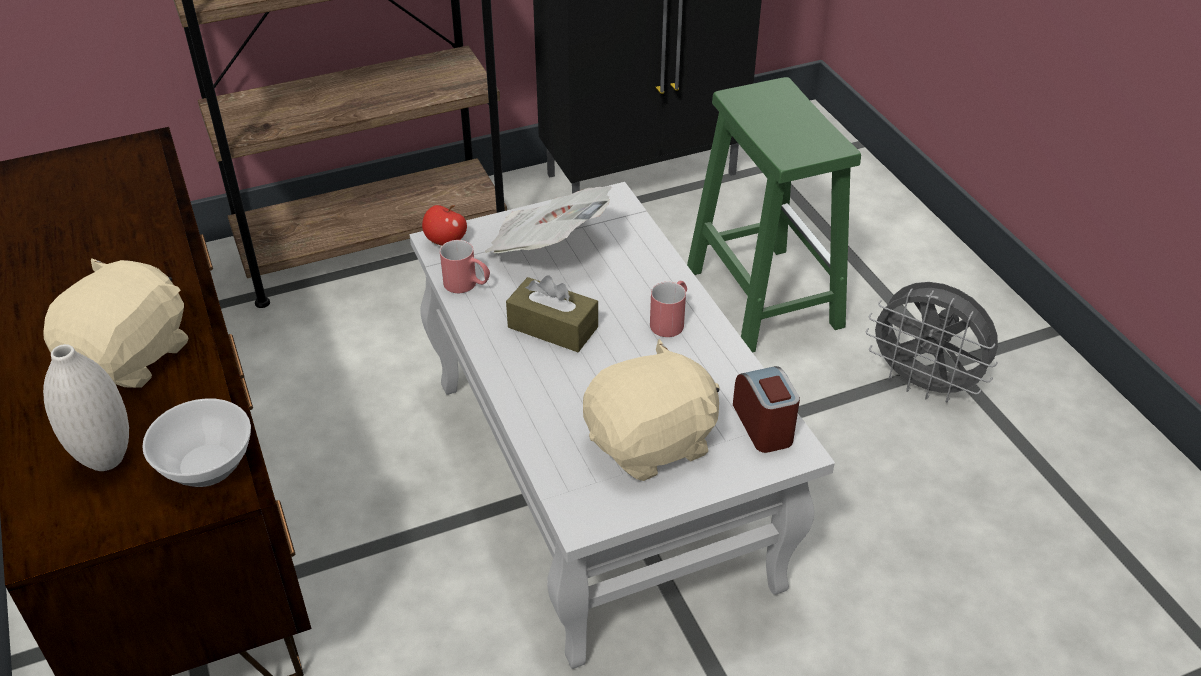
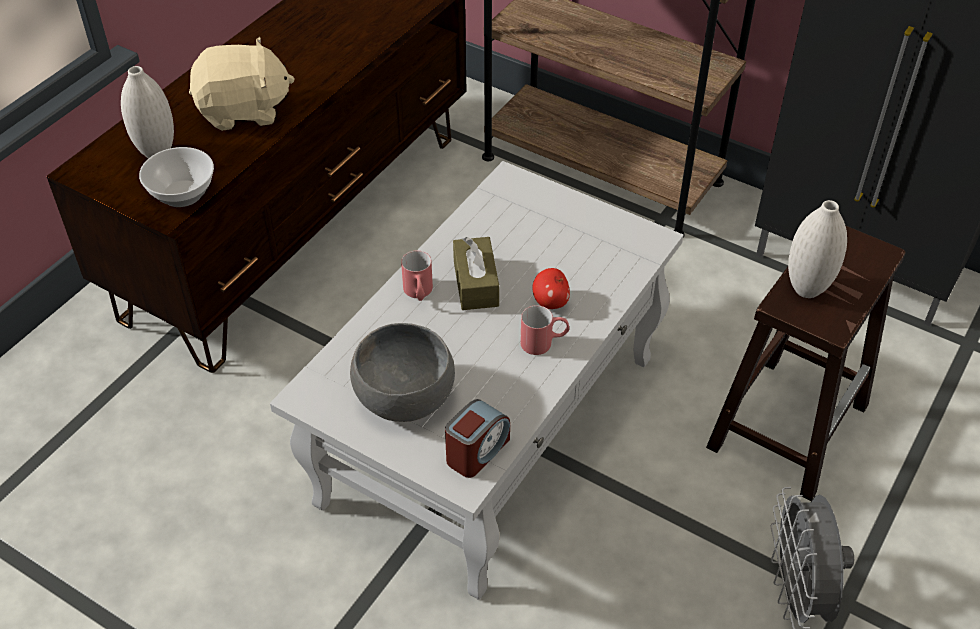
camera: 55 degrees right, 5 degrees up
apple [422,205,467,246] -> apple moved to [532,268,570,309]
red mug [440,240,490,293] -> red mug moved to [401,251,433,301]
newspaper [484,186,612,253] -> none
beige plush toy [583,339,720,481] -> grey bowl [350,323,455,422]
green stool [687,77,861,353] -> brown stool [706,225,906,501]
none -> white vase [788,200,847,298]

